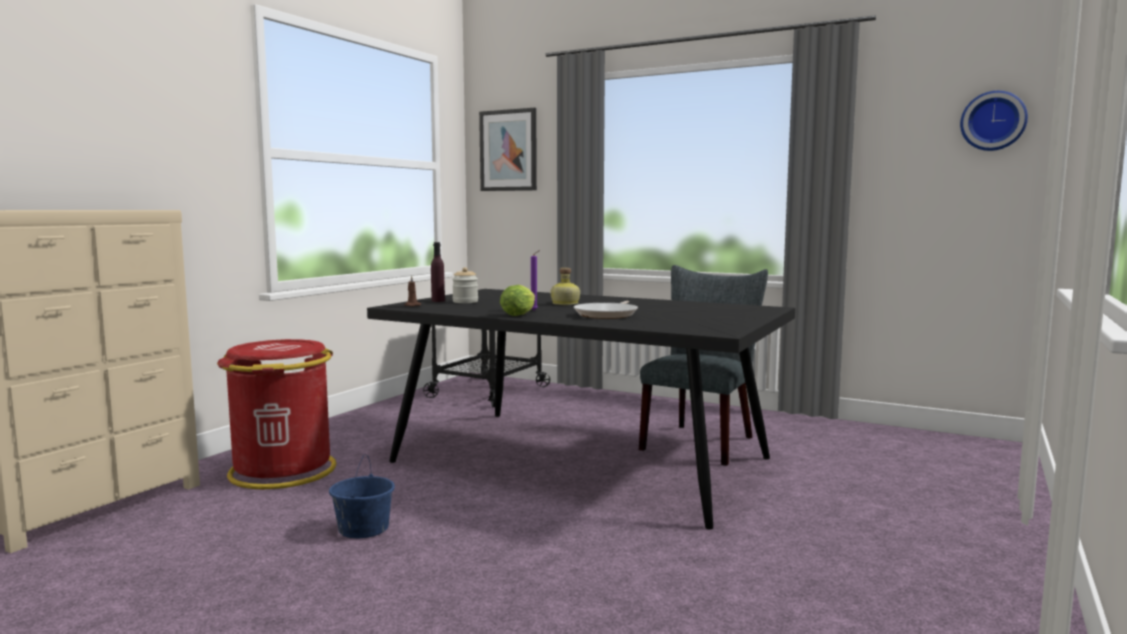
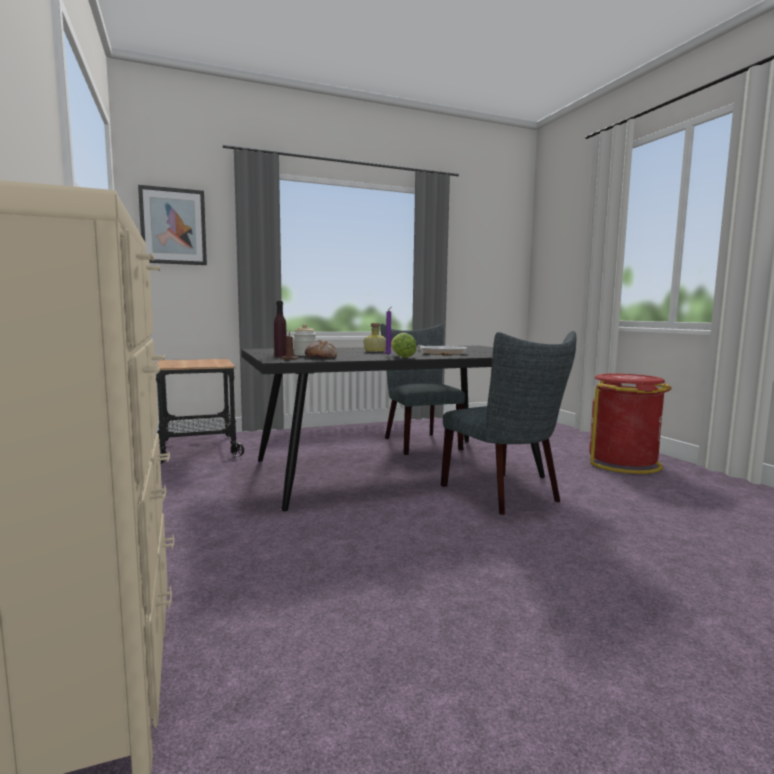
camera: 50 degrees left, 0 degrees up
red trash can [217,339,336,490] -> red trash can moved to [589,373,672,474]
blue bucket [329,454,395,538] -> none
wall clock [960,91,1028,151] -> none
none -> bread [305,340,337,358]
none -> grey chair [441,331,576,515]

